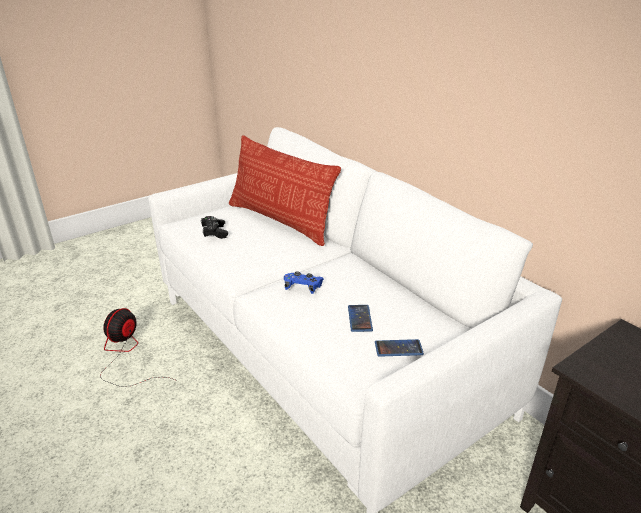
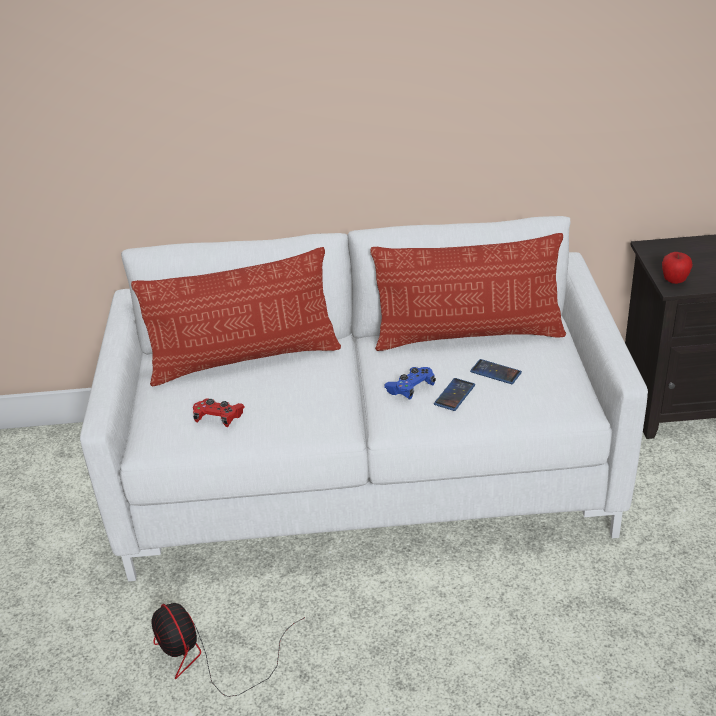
camera: 55 degrees left, 5 degrees up
black game controller [201,216,228,239] -> red game controller [193,399,245,427]
phone [375,339,424,357] -> phone moved to [434,378,475,411]
none -> pillow [370,233,566,351]
none -> apple [662,252,693,284]

